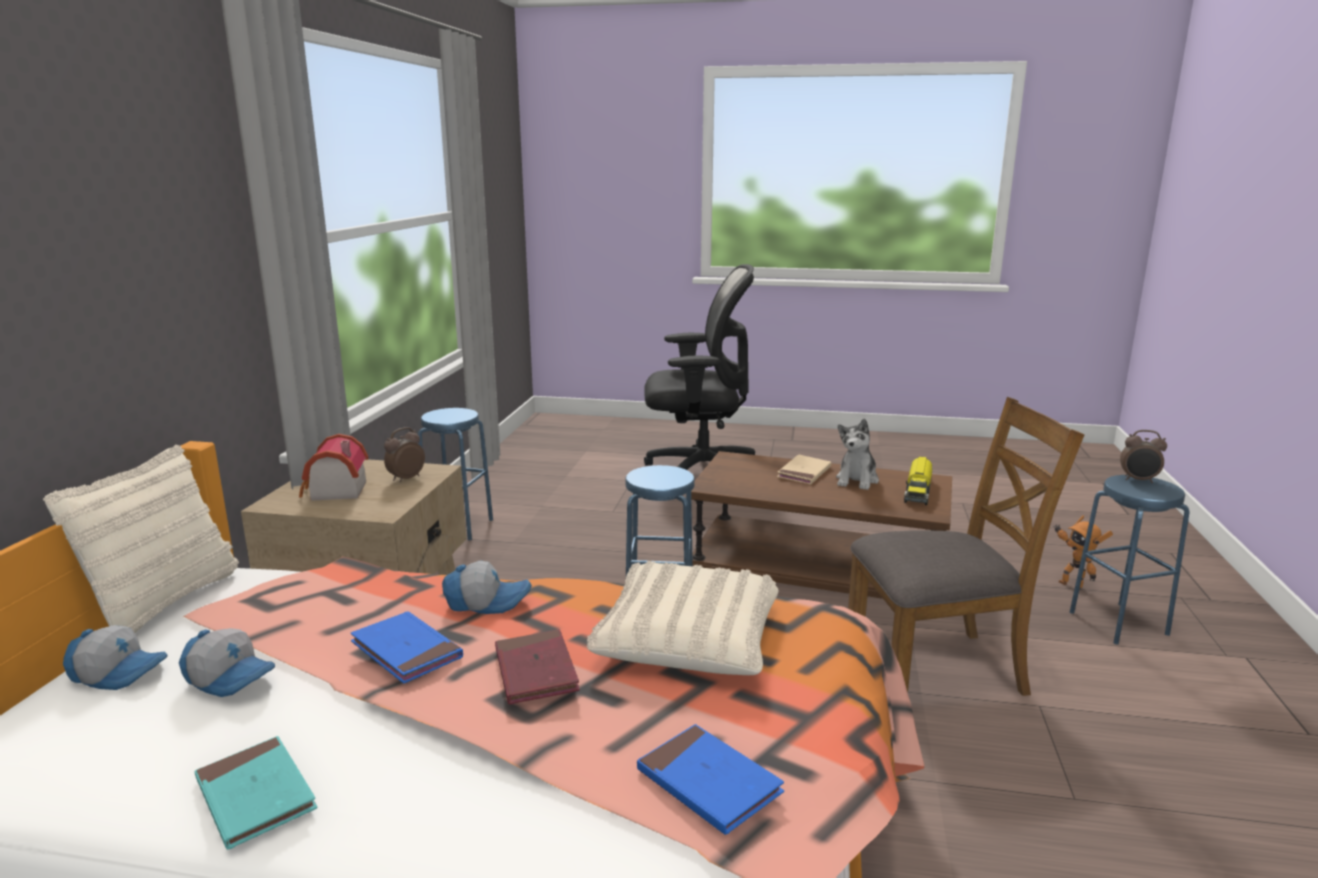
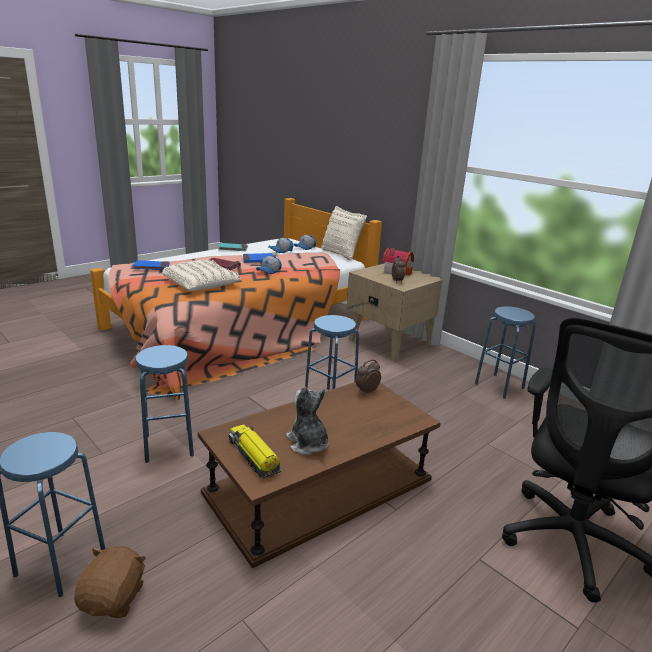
camera: 125 degrees right, 5 degrees up
beige book [777,455,831,484] -> none
brown chair [848,397,1084,696] -> blue stool [135,345,194,463]
toy robot [1053,515,1113,588] -> brown plush toy [74,546,146,618]
alarm clock [1120,430,1167,483] -> alarm clock moved to [356,359,381,395]

